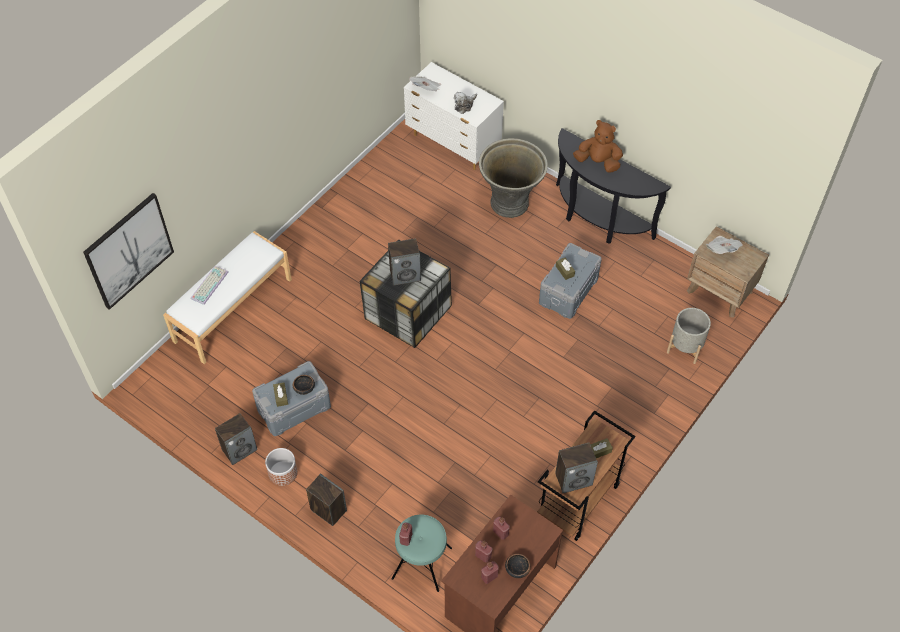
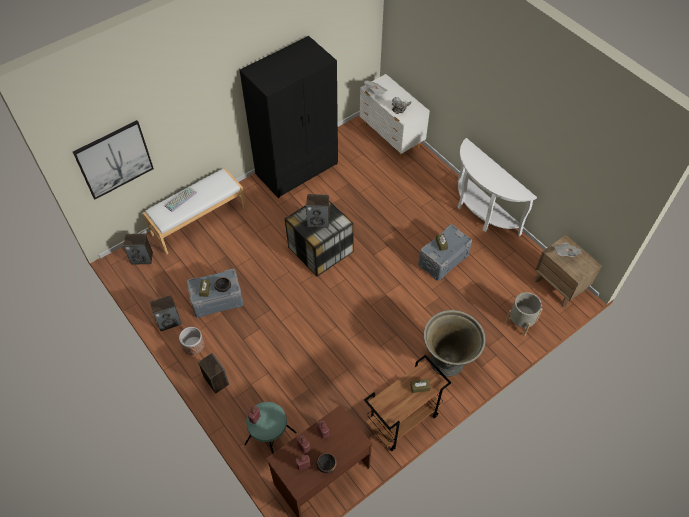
camera: 15 degrees right, 0 degrees up
grey planter [479,138,548,218] -> grey planter moved to [424,310,486,377]
speaker [555,442,598,493] -> speaker moved to [123,234,153,265]
black console table [556,128,671,244] -> white console table [458,138,537,236]
brown plush toy [573,120,623,173] -> none
none -> black wardrobe [240,36,338,198]

